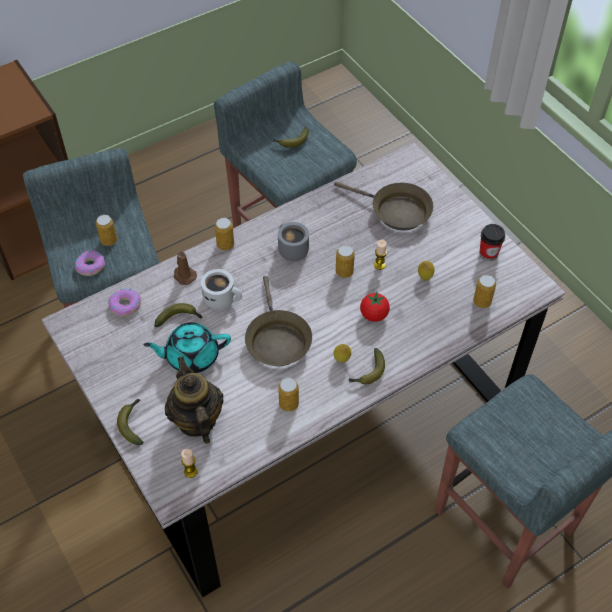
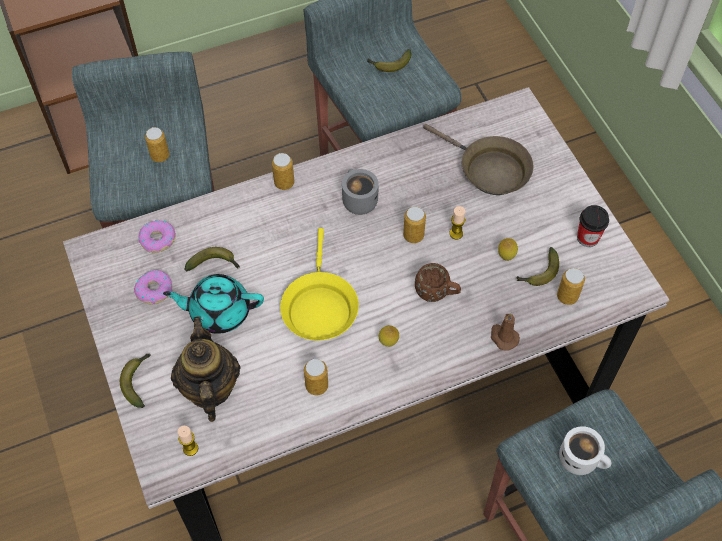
camera: 10 degrees right, 5 degrees up
donut [75,250,105,276] -> donut moved to [134,270,172,305]
brown candle [174,249,197,285] -> brown candle moved to [491,313,520,351]
white mug [201,269,242,310] -> white mug moved to [559,426,611,475]
brown frying pan [245,276,312,366] -> yellow frying pan [280,228,359,340]
banana [349,348,385,384] -> banana moved to [516,247,559,286]
tomato [360,292,390,322] -> brown mug [415,263,461,302]

